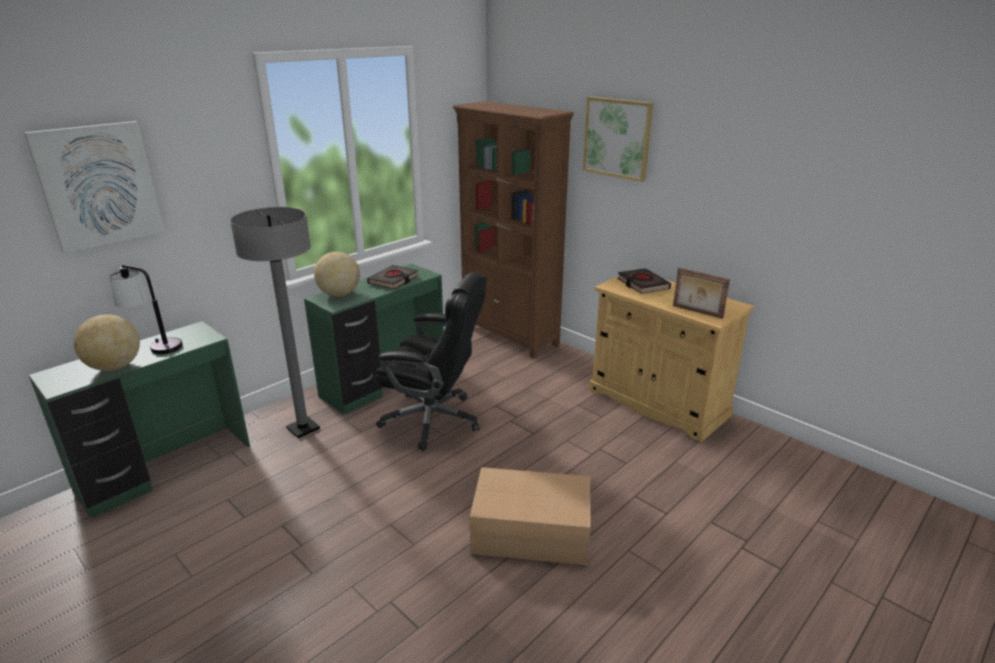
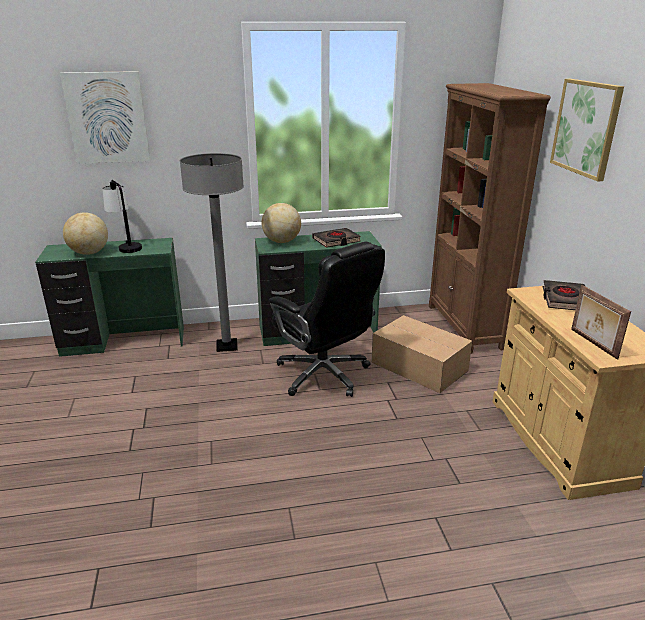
camera: 35 degrees right, 0 degrees up
cardboard box [470,467,590,565] -> cardboard box moved to [371,315,472,393]

